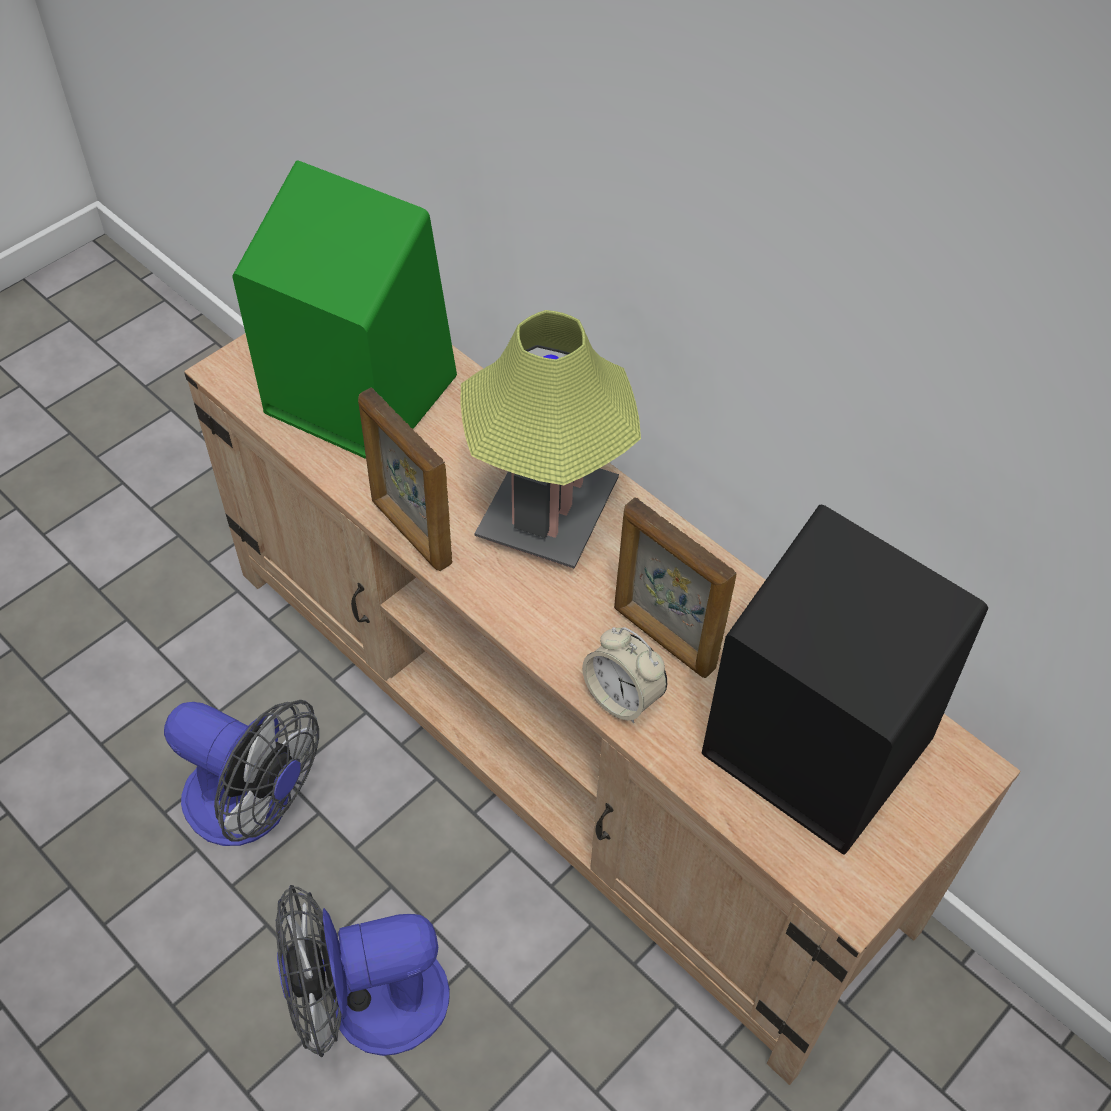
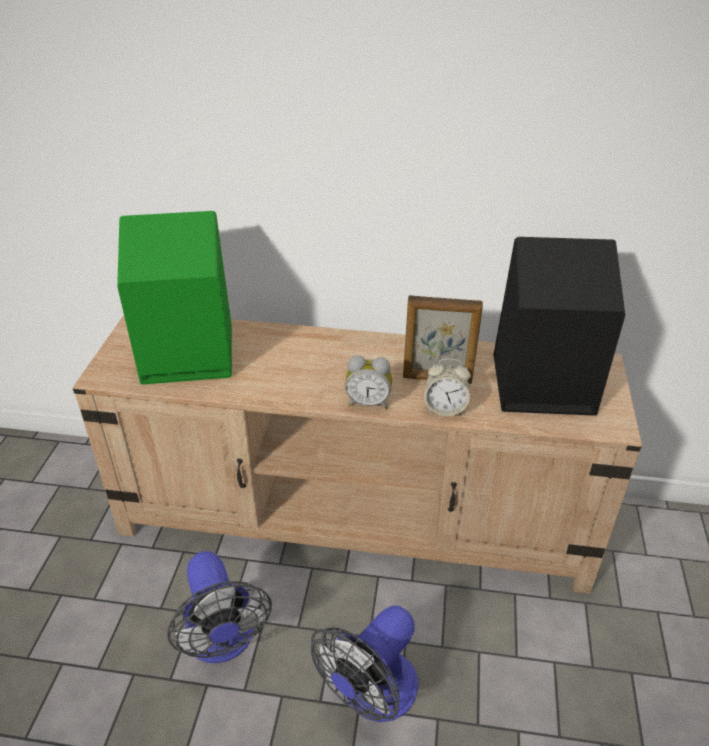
camera: 35 degrees left, 15 degrees down
fan [164,700,319,846] -> fan turned 75 degrees clockwise [167,551,272,663]
picture frame [358,387,452,571] -> none
table lamp [460,310,641,569] -> none
none -> alarm clock [345,356,392,409]

